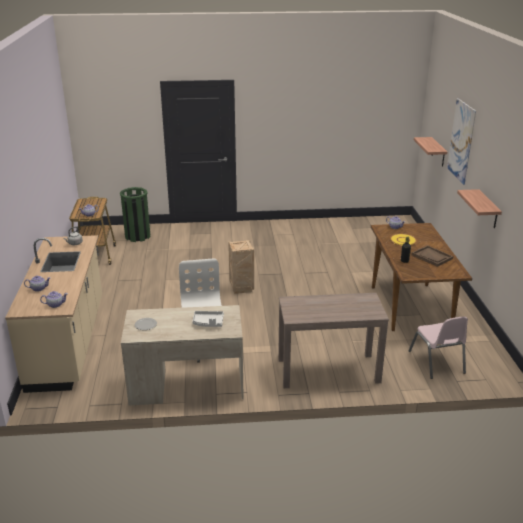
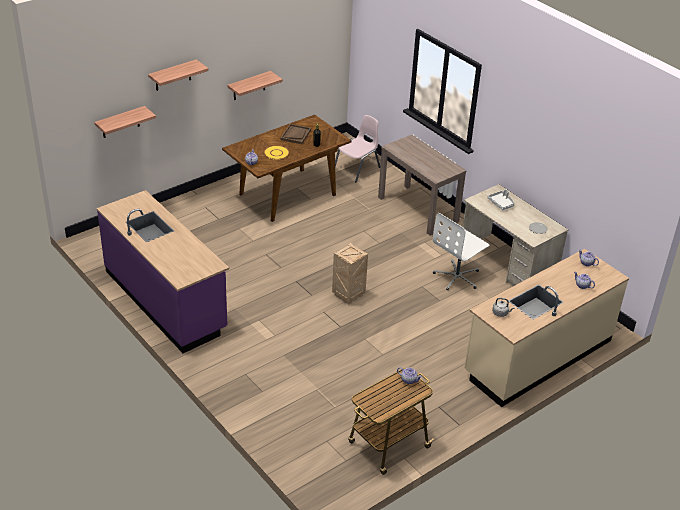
camera: 125 degrees left, 10 degrees up
green trash can [120,187,150,242] -> none
picture [447,98,476,185] -> shelf [148,59,208,91]
none -> purple counter [97,190,229,353]

